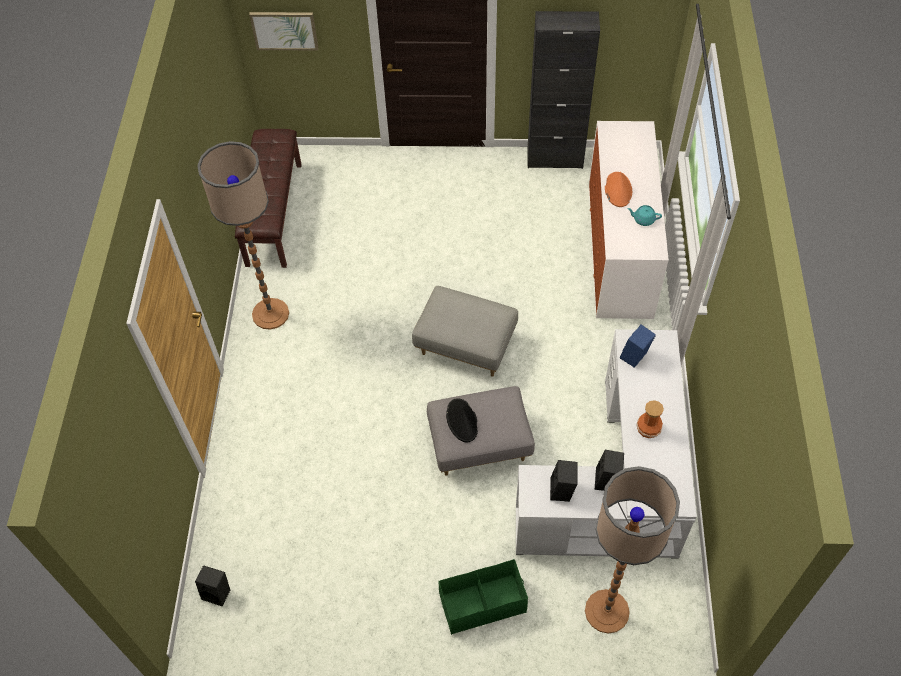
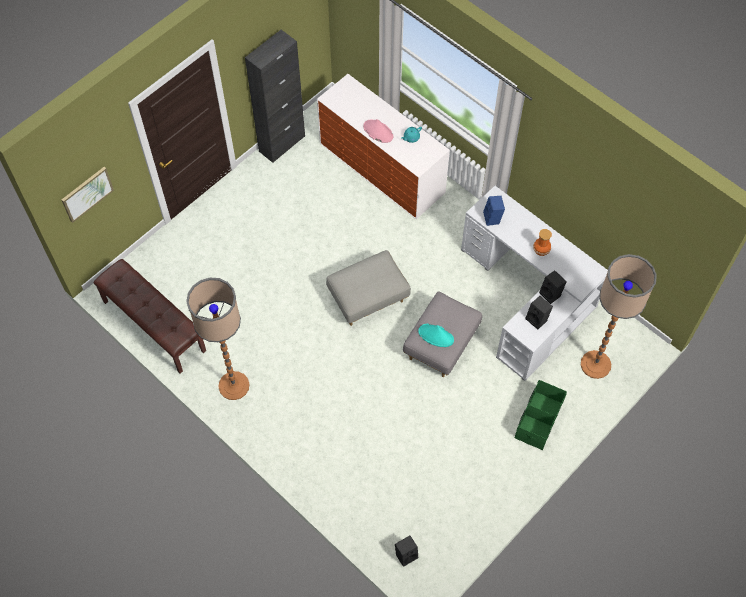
camera: 50 degrees left, 5 degrees up
black hat [446,398,478,442] -> turquoise hat [418,324,454,347]
orange hat [605,172,632,207] -> pink hat [363,119,393,143]

